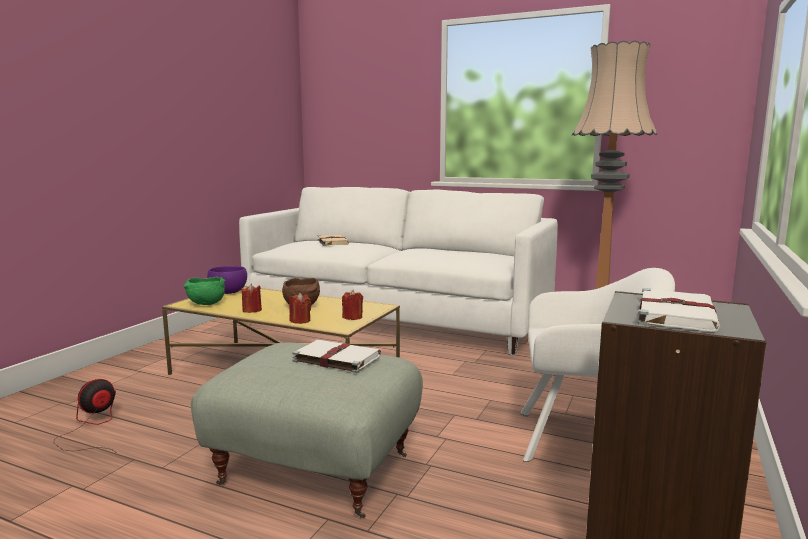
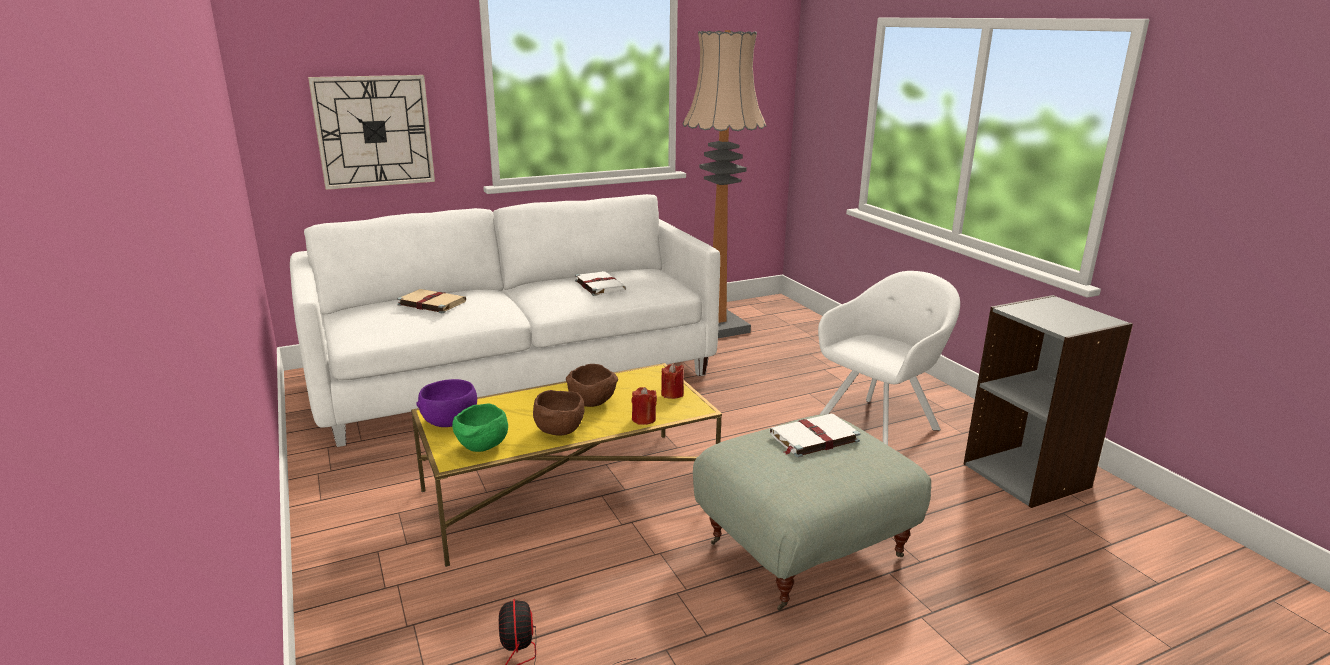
camera: 50 degrees left, 10 degrees up
red candle [242,283,262,313] -> brown bowl [533,390,584,436]
white book [637,288,720,332] -> white book moved to [575,271,626,296]
none -> wall clock [308,75,435,190]

